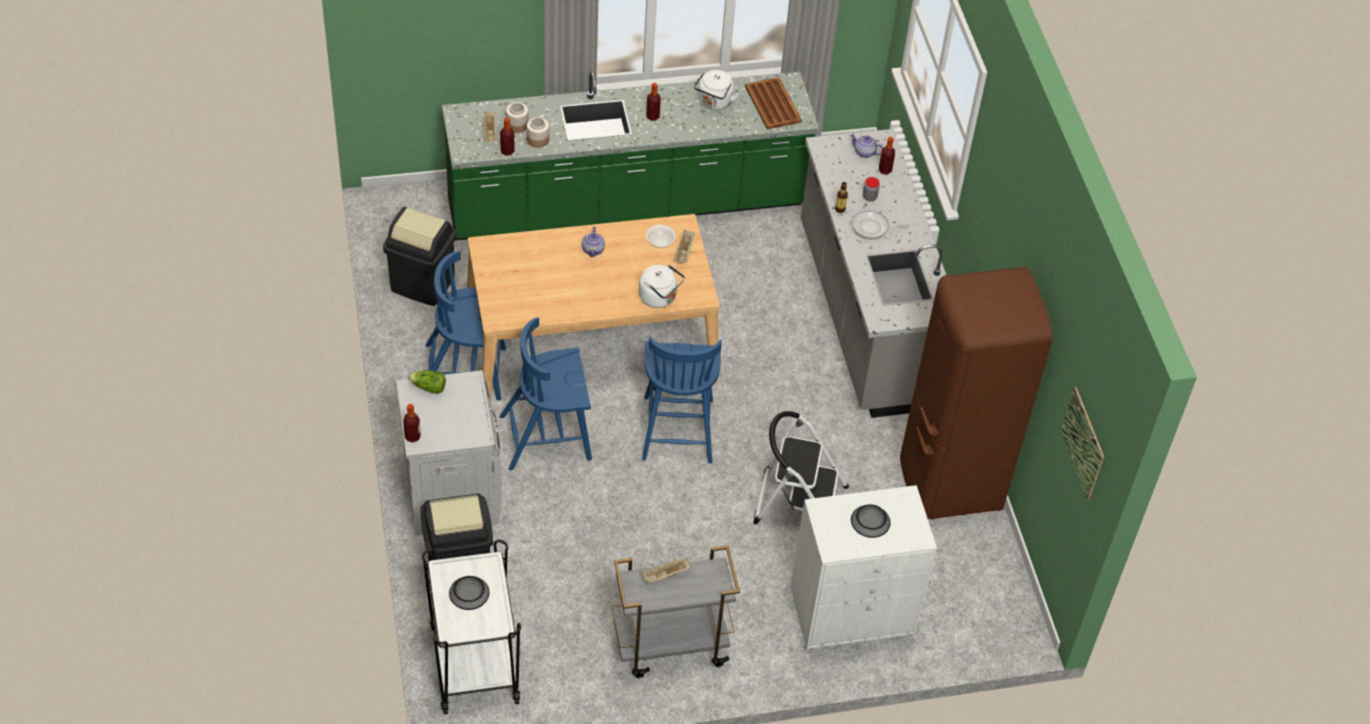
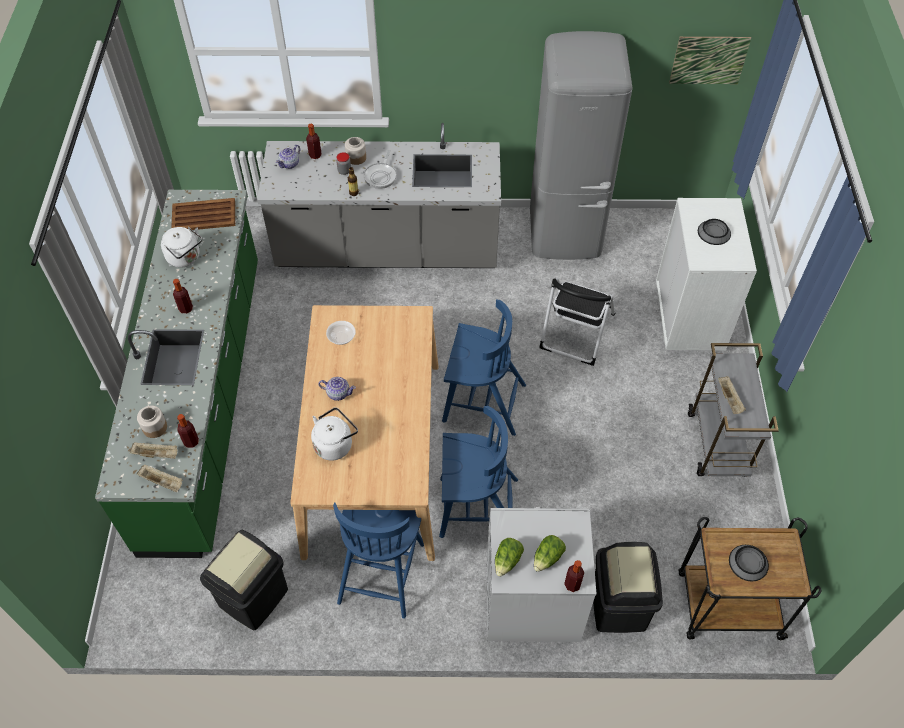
camera: 75 degrees left, 5 degrees up
white cart [422,540,521,714] -> brown cart [678,517,821,640]
blue chair [500,318,592,470] -> blue chair turned 90 degrees counterclockwise [439,406,518,538]
jar [527,117,549,148] -> jar moved to [345,137,366,165]
white kettle [639,265,685,308] -> white kettle moved to [311,407,358,461]
beige tray [674,230,695,263] -> beige tray moved to [137,465,183,492]
brown fridge [900,267,1053,520] -> grey fridge [530,31,632,260]
none -> lettuce [534,535,566,572]

